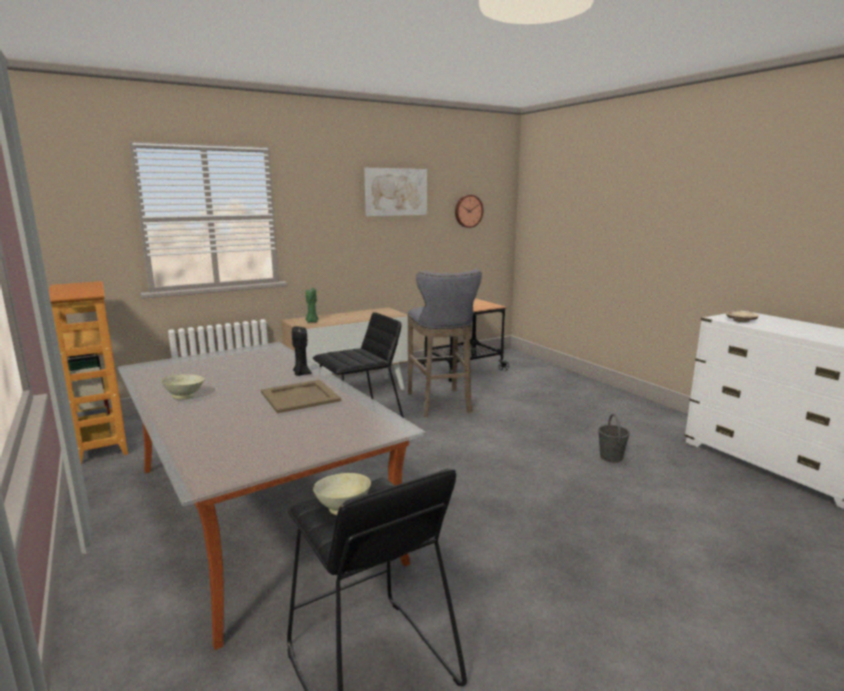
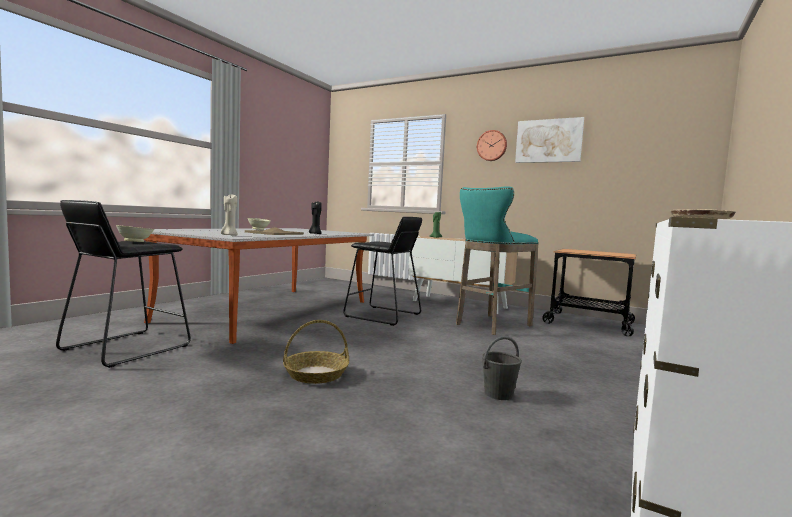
camera: 60 degrees right, 10 degrees down
bookcase [49,281,128,464] -> none
grey stool [407,270,482,417] -> turquoise stool [456,186,539,335]
wall clock [455,195,484,228] -> wall clock moved to [477,130,507,161]
none -> beige candle [221,193,238,236]
none -> basket [283,320,349,384]

